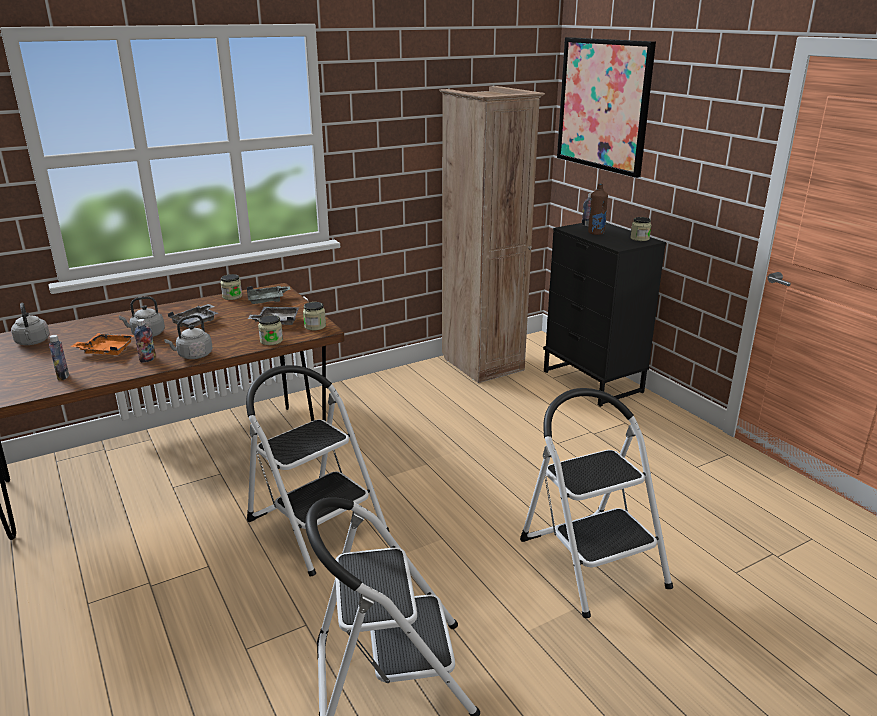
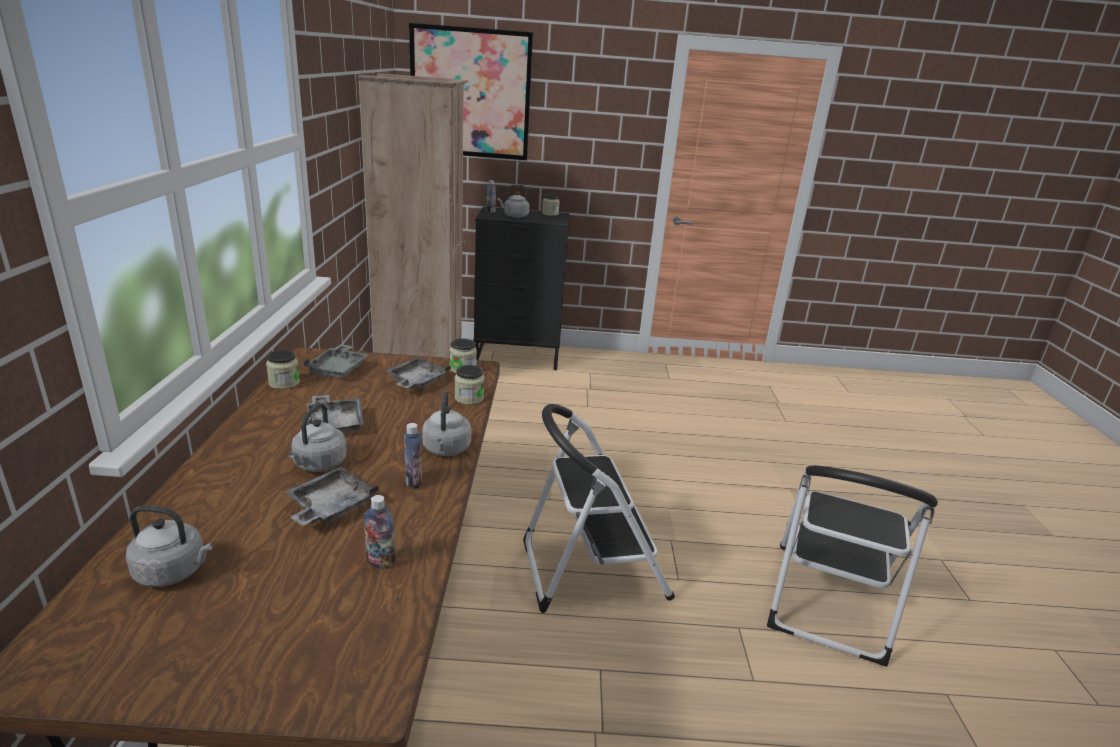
camera: 60 degrees left, 0 degrees up
orange tray [71,333,135,355] -> grey tray [285,467,379,526]
step ladder [520,388,673,618] -> none
brown bottle [588,184,608,235] -> grey kettle [497,185,529,218]

